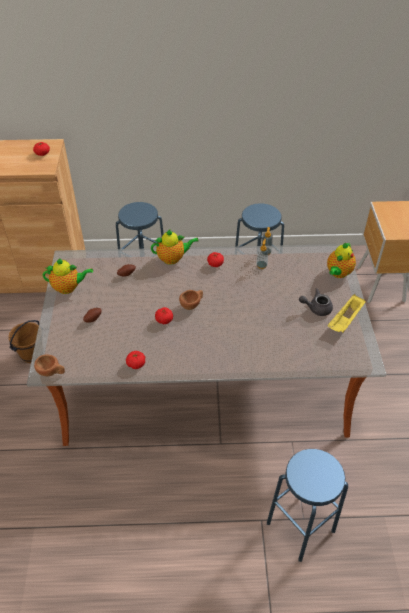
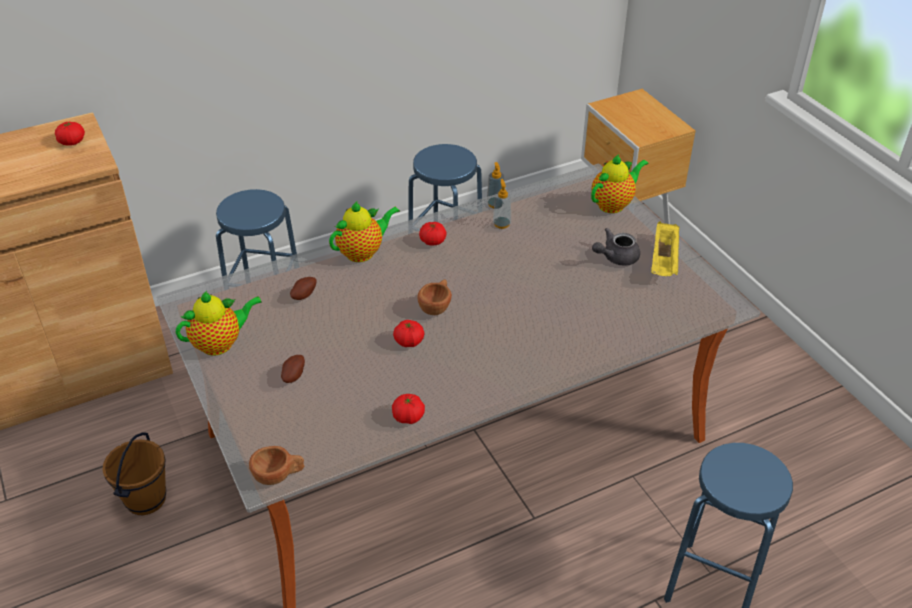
camera: 25 degrees left, 5 degrees down
teapot [327,243,356,278] -> teapot turned 135 degrees counterclockwise [591,154,648,213]

